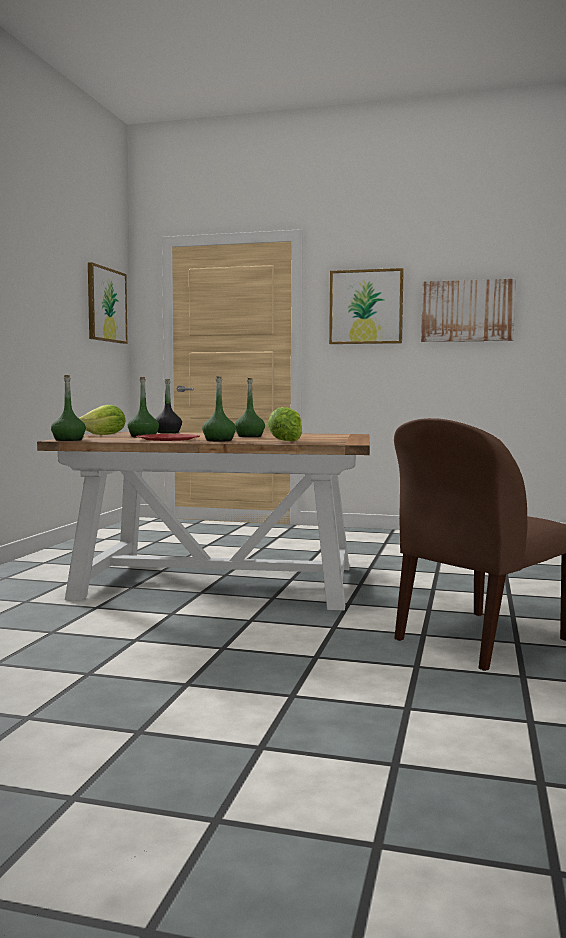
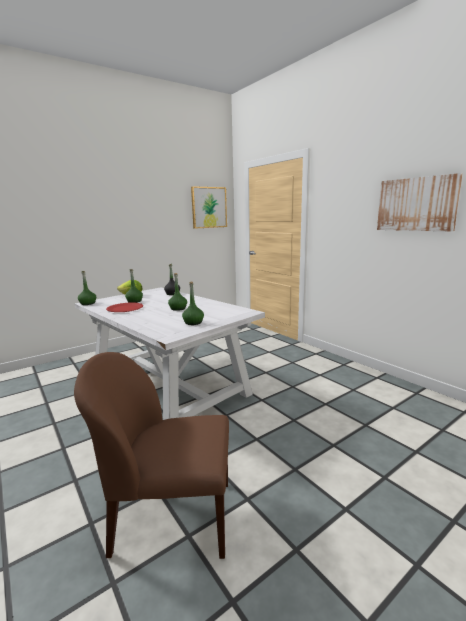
camera: 40 degrees right, 10 degrees up
brown dining table [37,432,370,611] -> white dining table [75,287,265,420]
green bottle [202,376,236,441] -> green bottle moved to [182,282,204,325]
lettuce [268,407,302,441] -> none
picture [329,268,404,344] -> none

